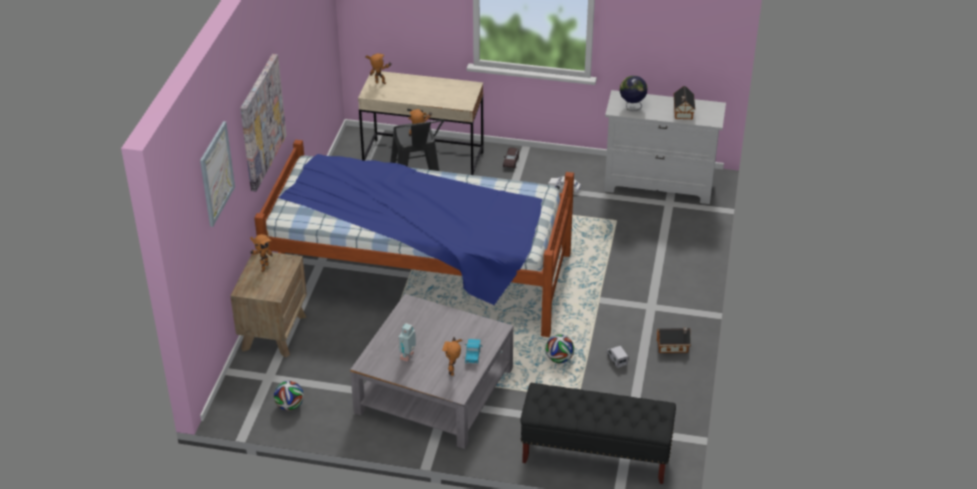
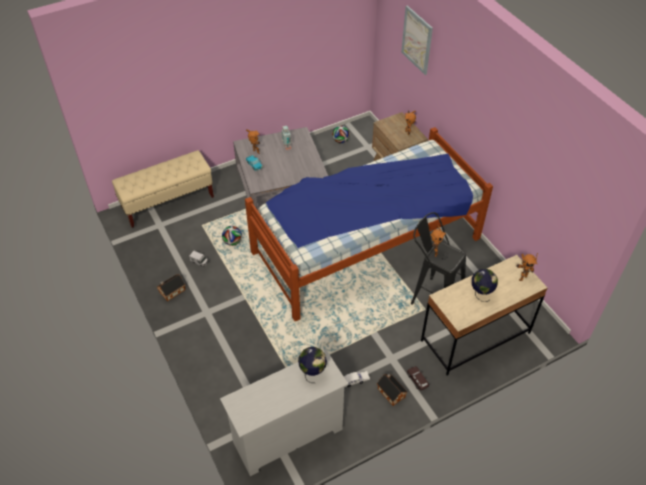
camera: 140 degrees right, 10 degrees up
picture [240,54,286,191] -> none
black bench [520,383,676,484] -> beige bench [112,150,214,228]
toy house [673,86,695,119] -> toy house moved to [377,374,407,406]
none -> globe [472,269,498,302]

